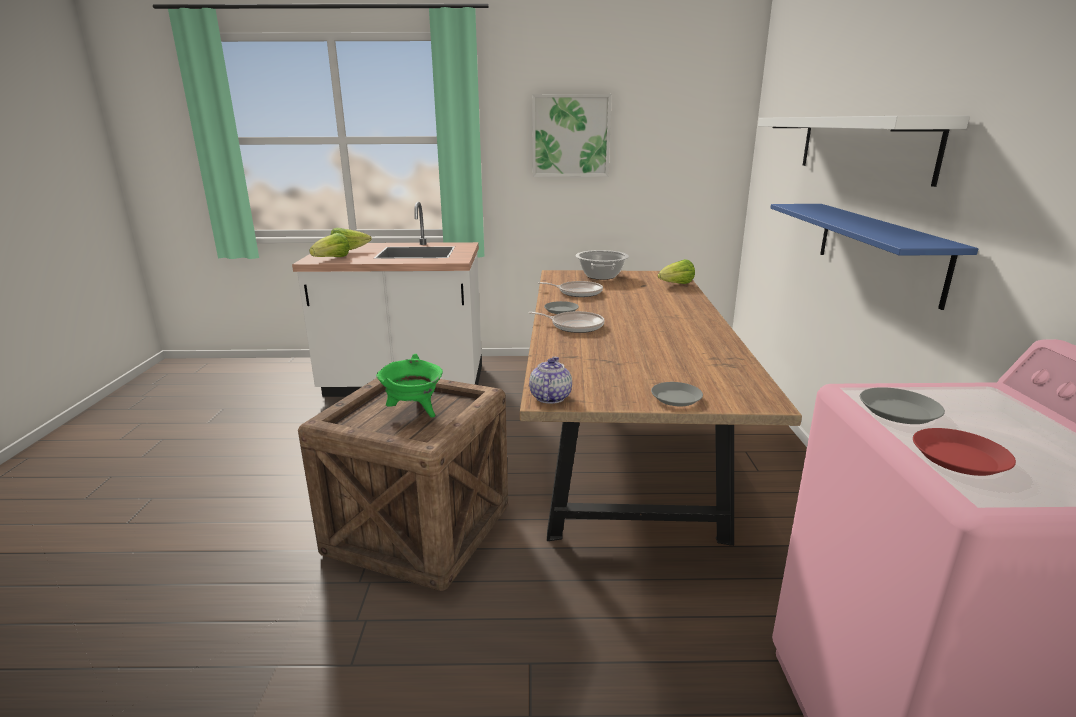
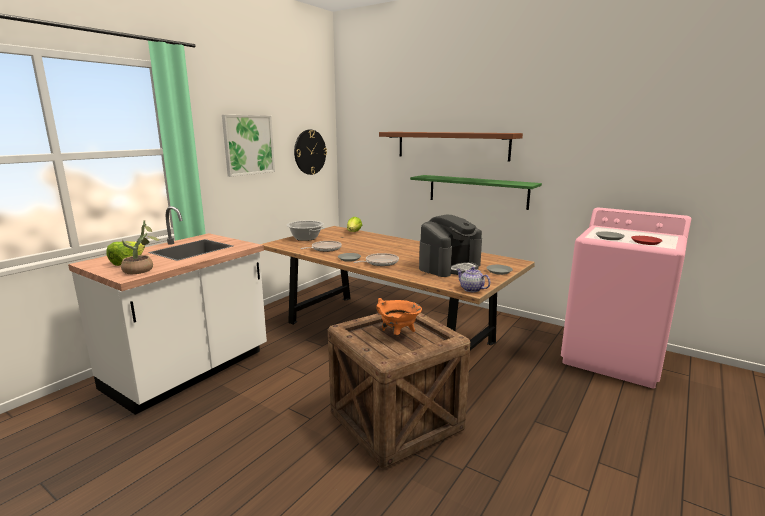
camera: 55 degrees left, 5 degrees down
lettuce [309,233,350,257] -> potted plant [121,220,160,274]
green cooking pot [376,354,443,418] -> orange cooking pot [376,298,422,335]
white shelf [758,115,970,187] -> brown shelf [379,132,523,162]
blue shelf [770,204,978,310] -> green shelf [410,175,542,210]
none -> wall clock [294,130,327,175]
none -> coffee machine [419,214,482,277]

